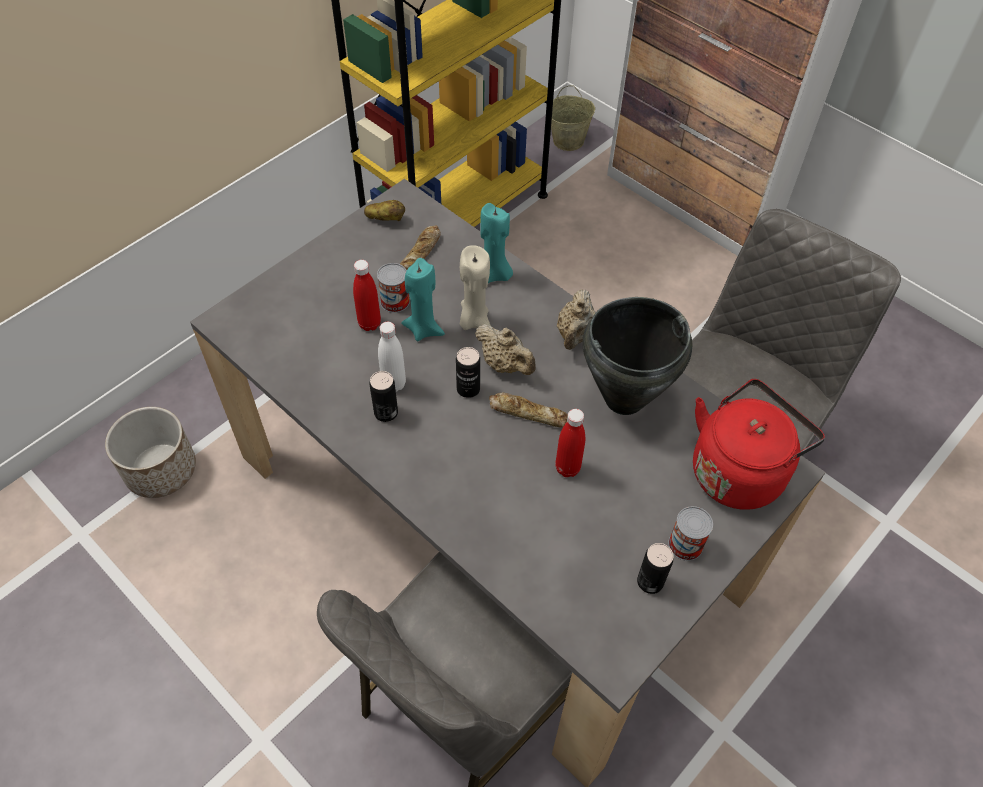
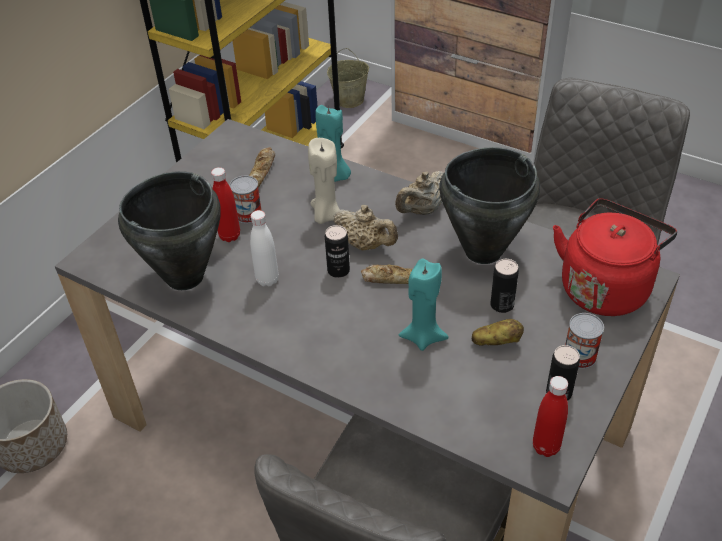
camera: 10 degrees left, 10 degrees down
potato [364,200,405,221] -> potato moved to [472,319,524,346]
can [369,371,398,422] -> can moved to [490,259,519,313]
turquoise candle [401,258,445,341] -> turquoise candle moved to [399,258,449,351]
red bottle [555,409,585,477] -> red bottle moved to [533,376,568,457]
beige teapot [557,289,596,350] -> beige teapot turned 45 degrees clockwise [395,171,444,215]
none -> black cooking pot [118,171,221,290]

